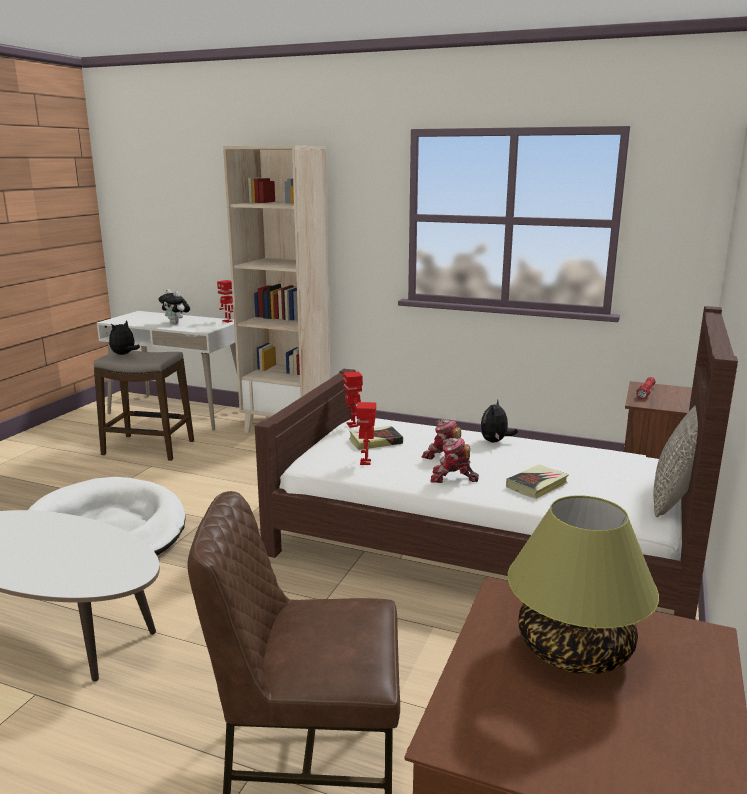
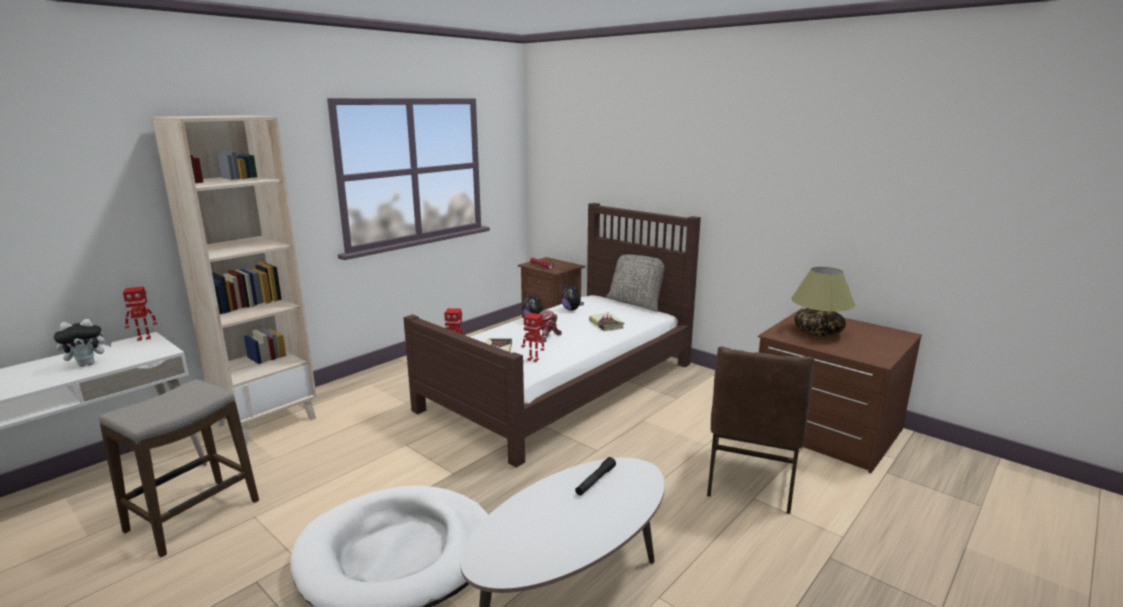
camera: 70 degrees left, 0 degrees up
plush toy [109,320,140,355] -> plush toy moved to [561,282,584,311]
toy robot [431,438,479,483] -> none
none -> black flashlight [575,457,616,496]

